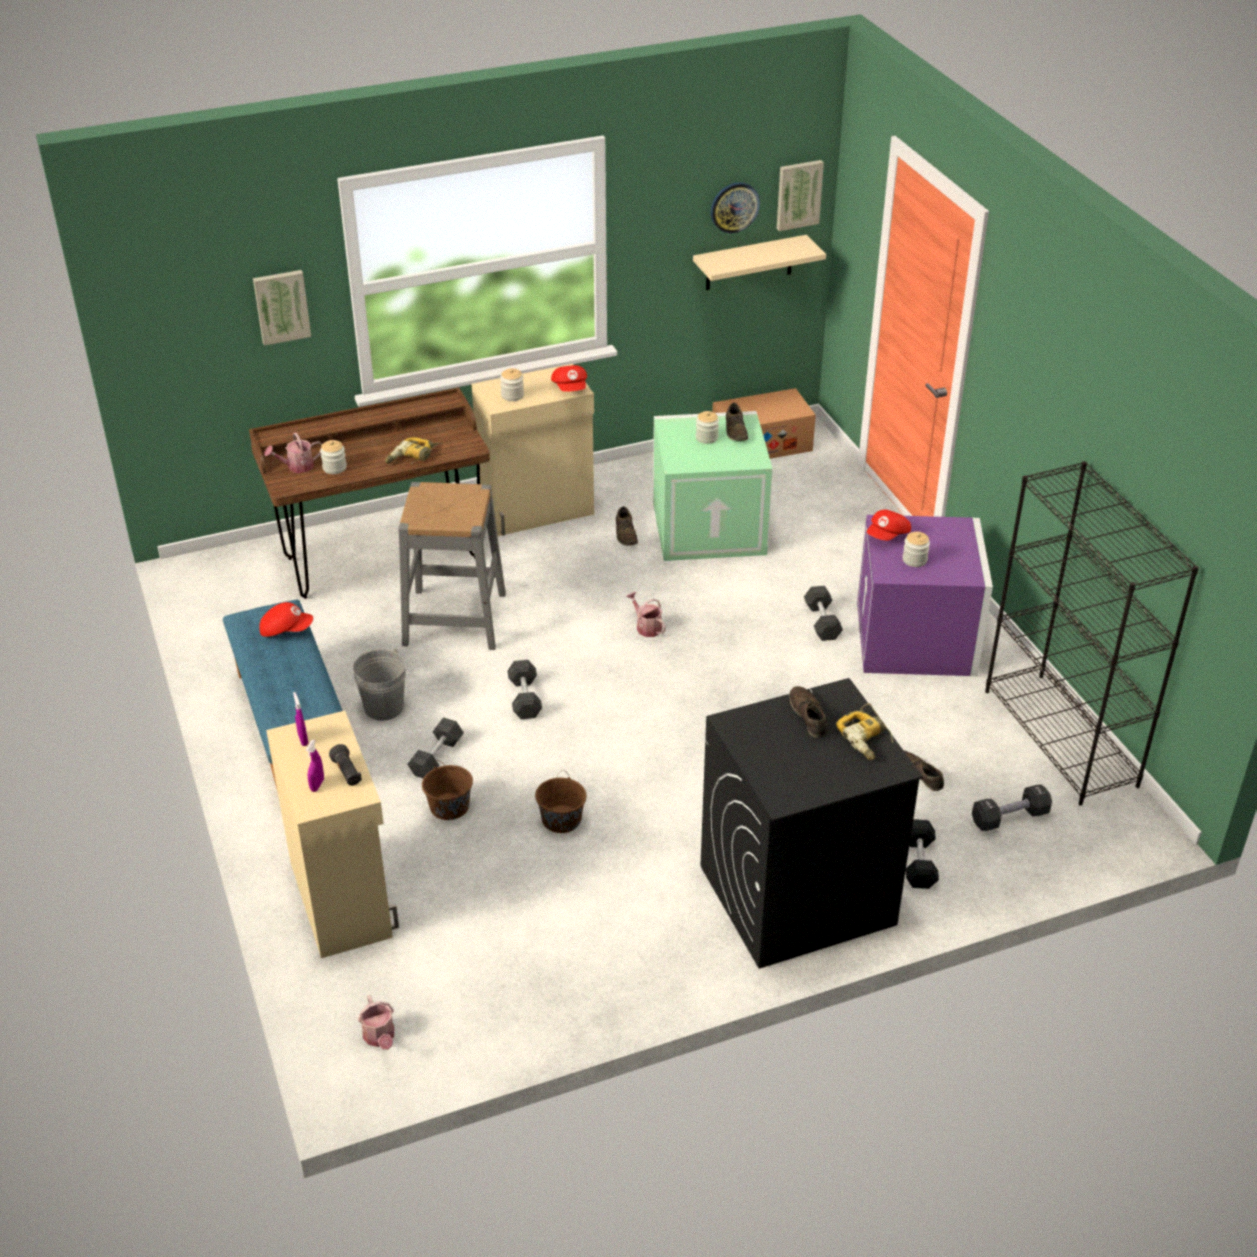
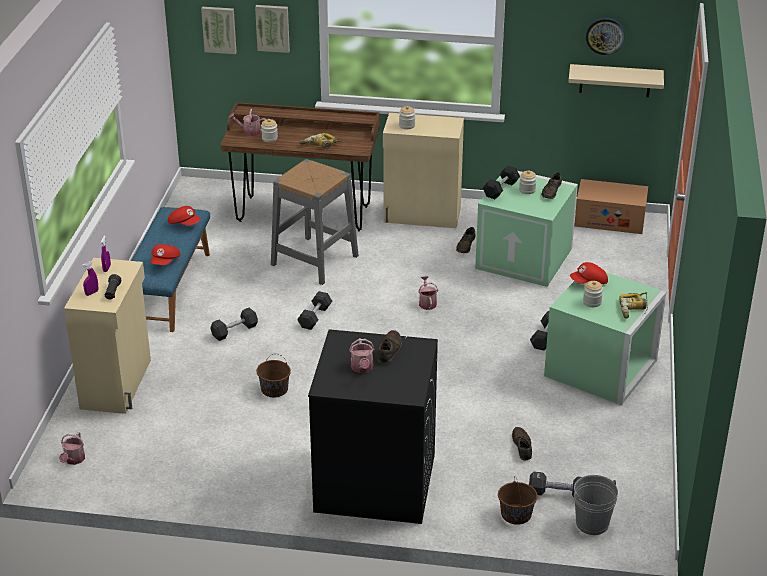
camera: 30 degrees right, 5 degrees down
grey bucket [352,648,406,721] -> grey bucket moved to [574,475,618,535]
brown bucket [422,760,473,820] -> brown bucket moved to [498,477,538,525]
red cap [551,365,587,392] -> red cap moved to [150,244,180,265]
picture [777,160,824,231] -> picture moved to [201,7,236,54]
power drill [836,703,893,760] -> power drill moved to [619,292,648,318]
purple storage box [857,515,993,676] -> green storage box [544,272,666,405]
black dumbbell [906,819,939,889] -> black dumbbell moved to [483,165,520,199]
black bookcase [985,461,1199,806] -> none
none -> watering can [349,338,374,373]

